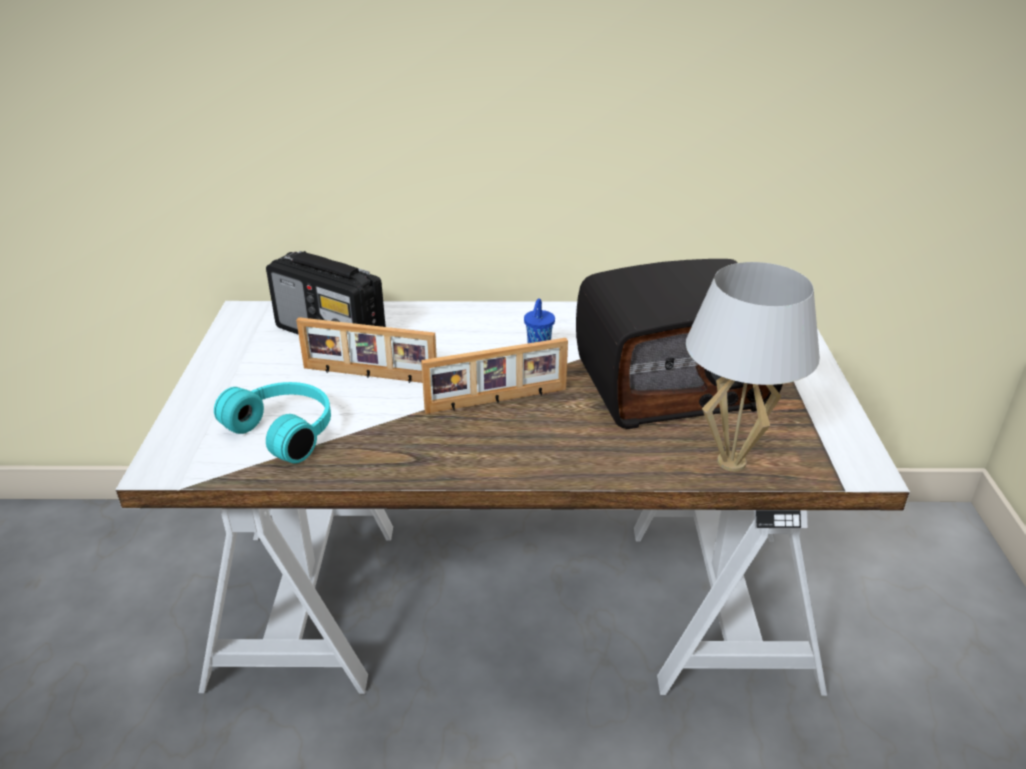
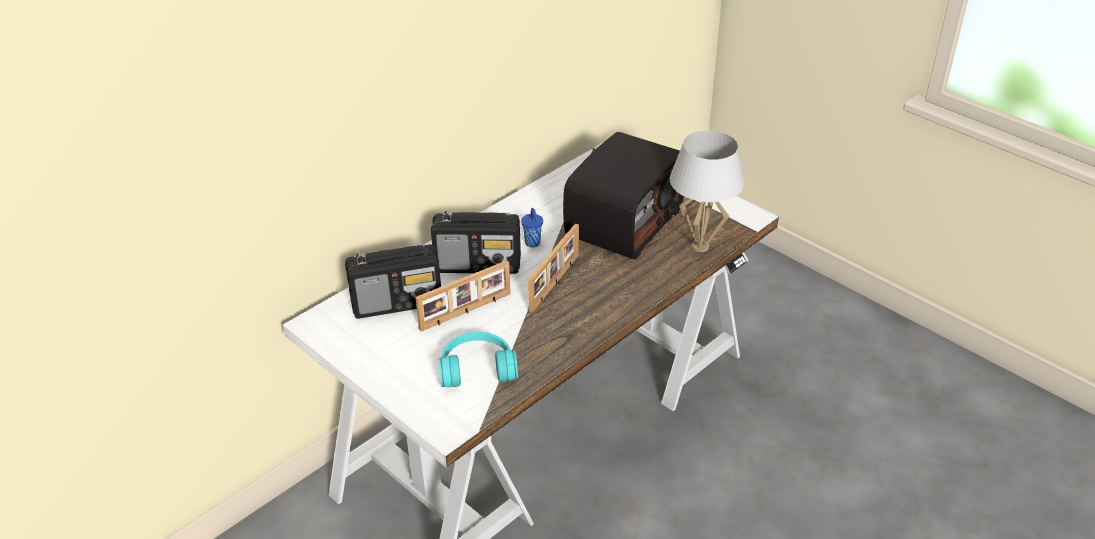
camera: 45 degrees left, 5 degrees up
none -> radio [431,211,521,274]

